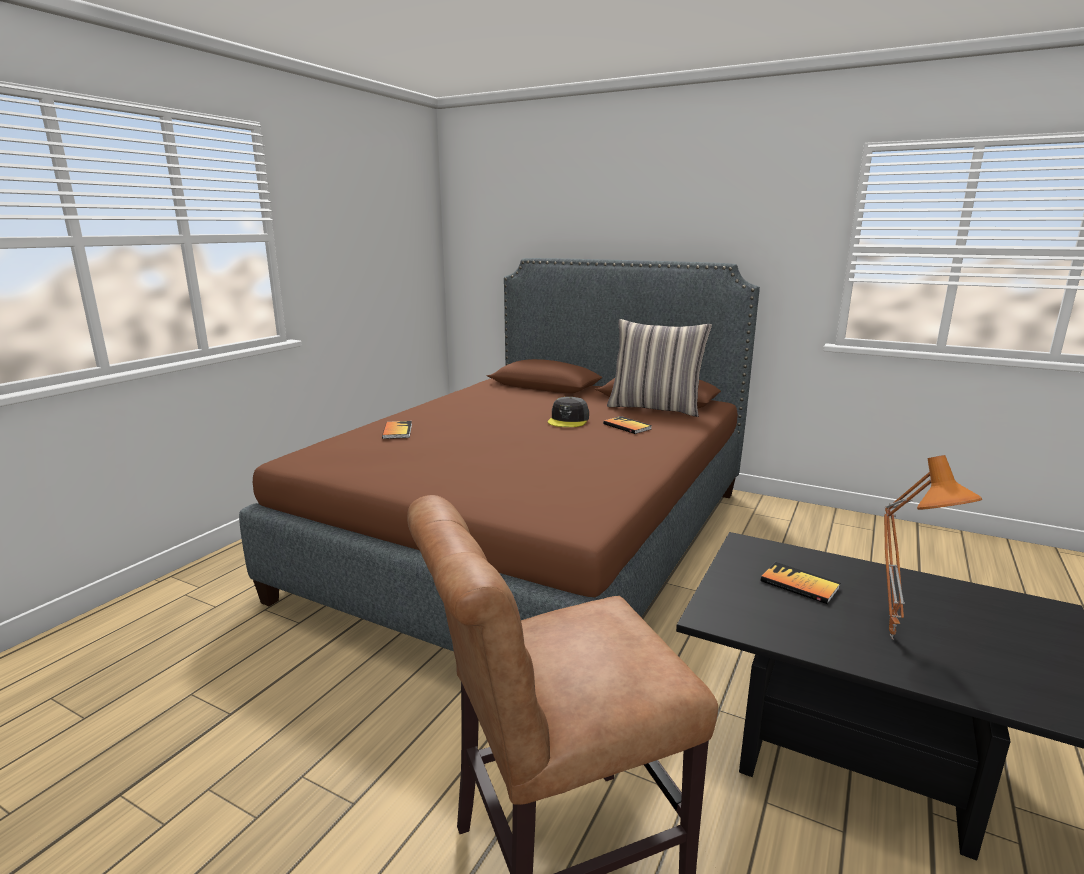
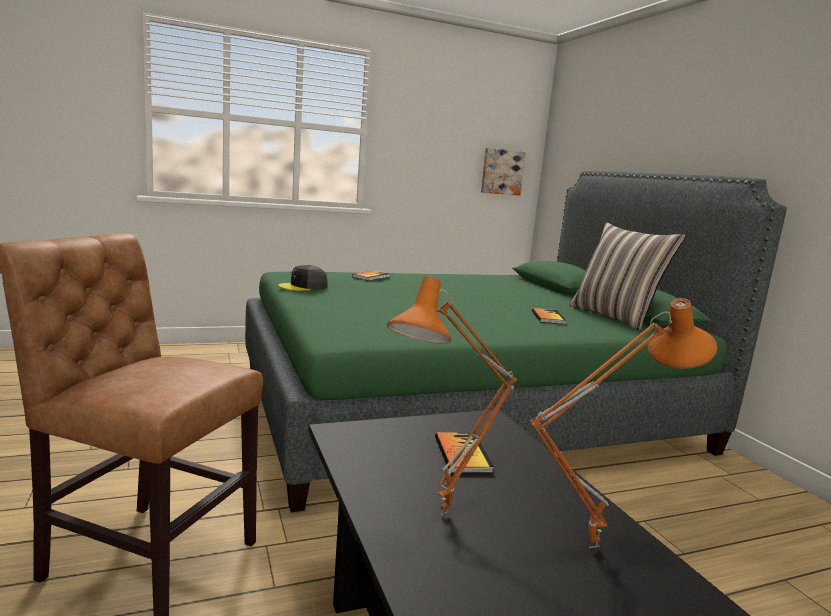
camera: 40 degrees right, 5 degrees down
brown bed [239,258,760,652] -> green bed [245,171,787,512]
grey cap [548,397,589,427] -> grey cap moved to [278,265,328,291]
none -> picture [481,148,526,195]
none -> orange table lamp [529,298,717,548]

